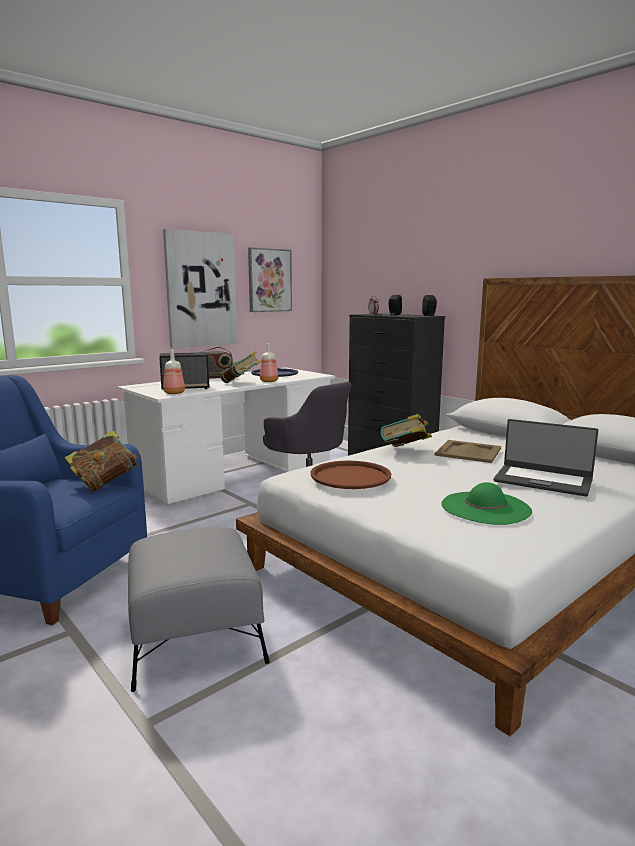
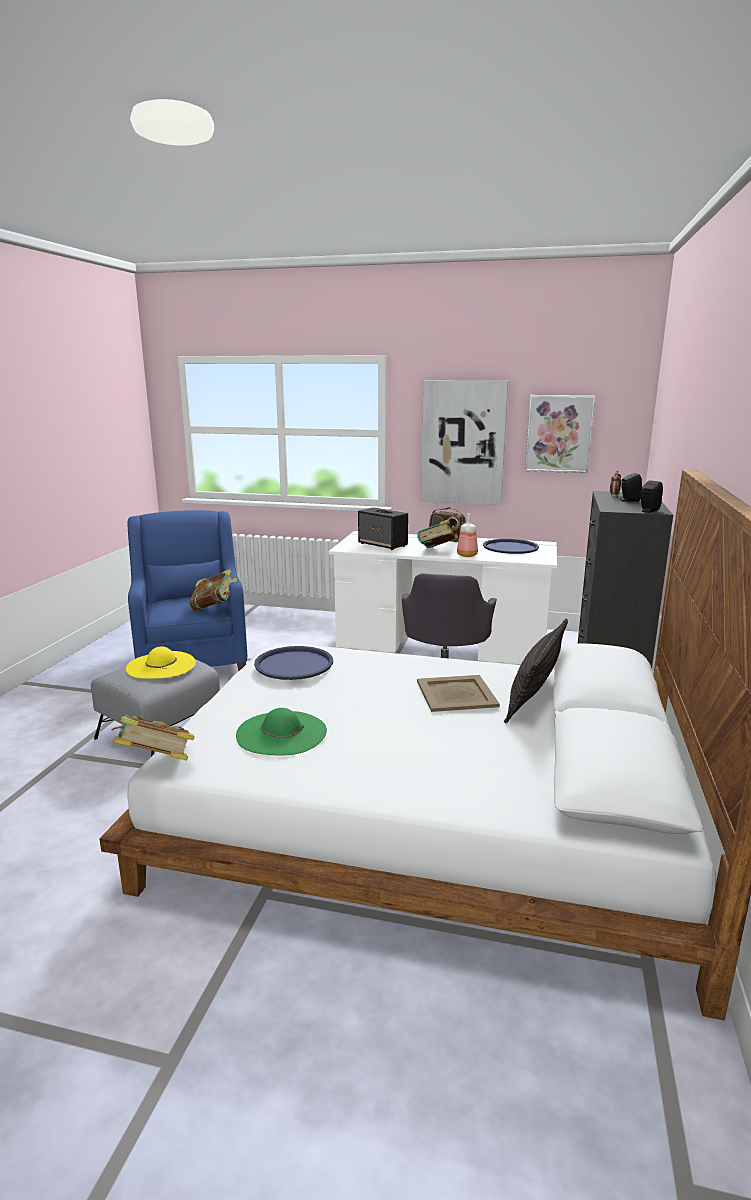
camera: 55 degrees right, 5 degrees up
bottle [163,350,185,394] -> none
brown tray [310,461,391,489] -> blue tray [254,646,333,680]
book [381,414,432,447] -> book moved to [112,715,194,760]
laptop [493,419,598,496] -> none
none -> yellow hat [126,646,196,679]
none -> pillow [504,619,568,723]

